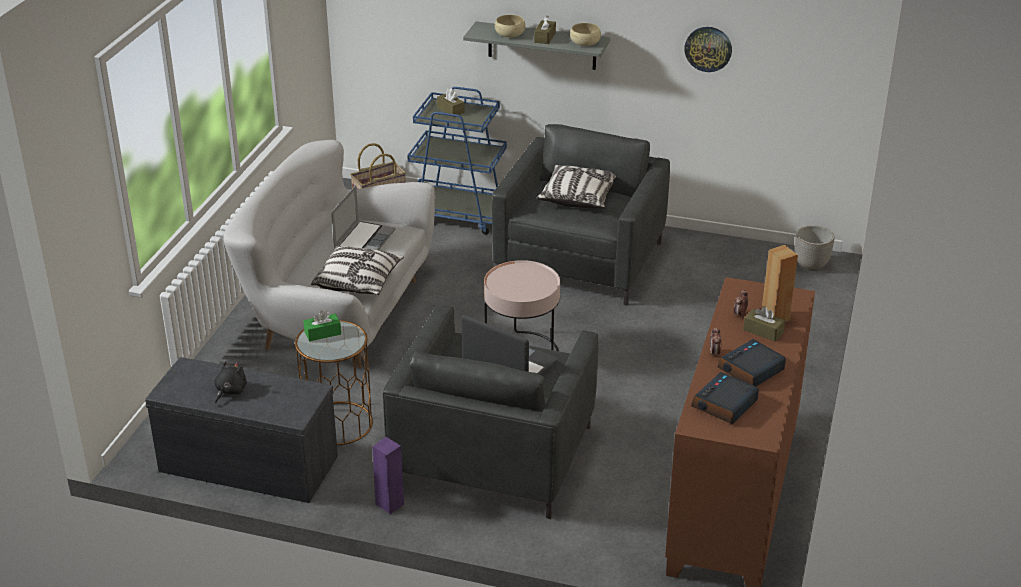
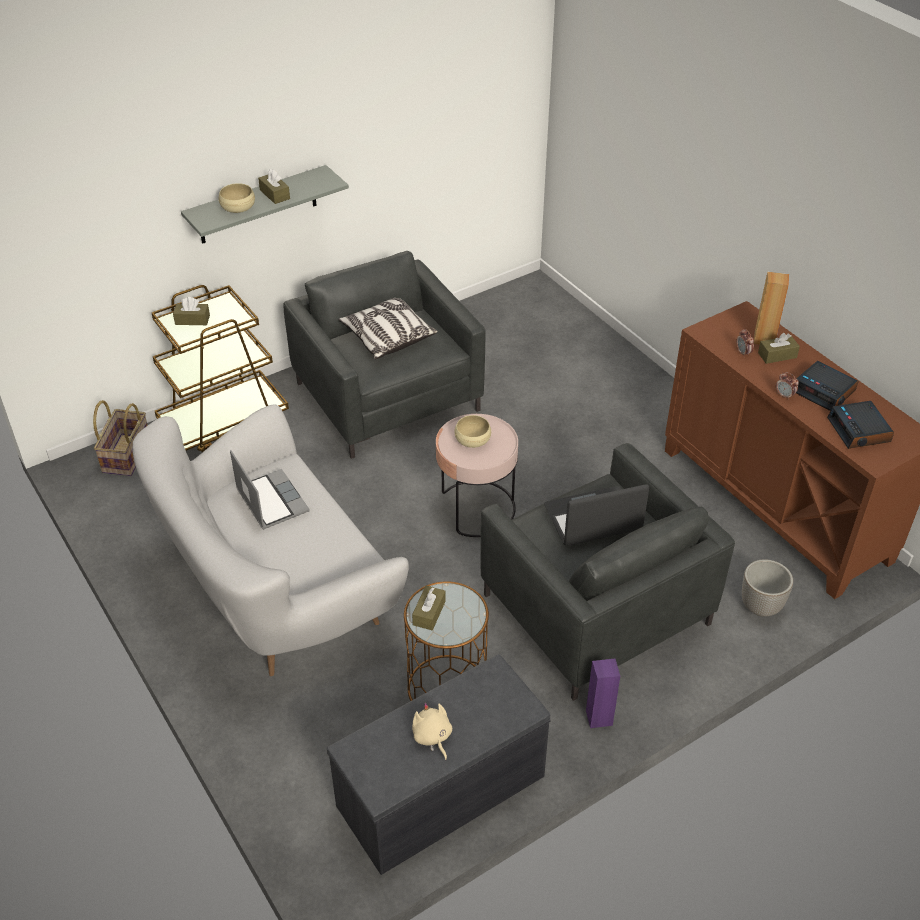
camera: 50 degrees left, 10 degrees up
black plush toy [214,361,247,404] -> beige plush toy [412,702,452,760]
green tissue box [304,310,341,341] -> brown tissue box [412,586,446,630]
pillow [311,246,404,295] -> none
blue cart [407,87,507,235] -> brown cart [152,285,289,452]
beige bowl [570,23,601,46] -> beige bowl moved to [455,415,491,448]
wall clock [684,27,732,72] -> none
alarm clock [717,339,786,386] -> alarm clock turned 45 degrees counterclockwise [796,361,859,411]
planter [795,225,835,271] -> planter moved to [742,559,793,616]

